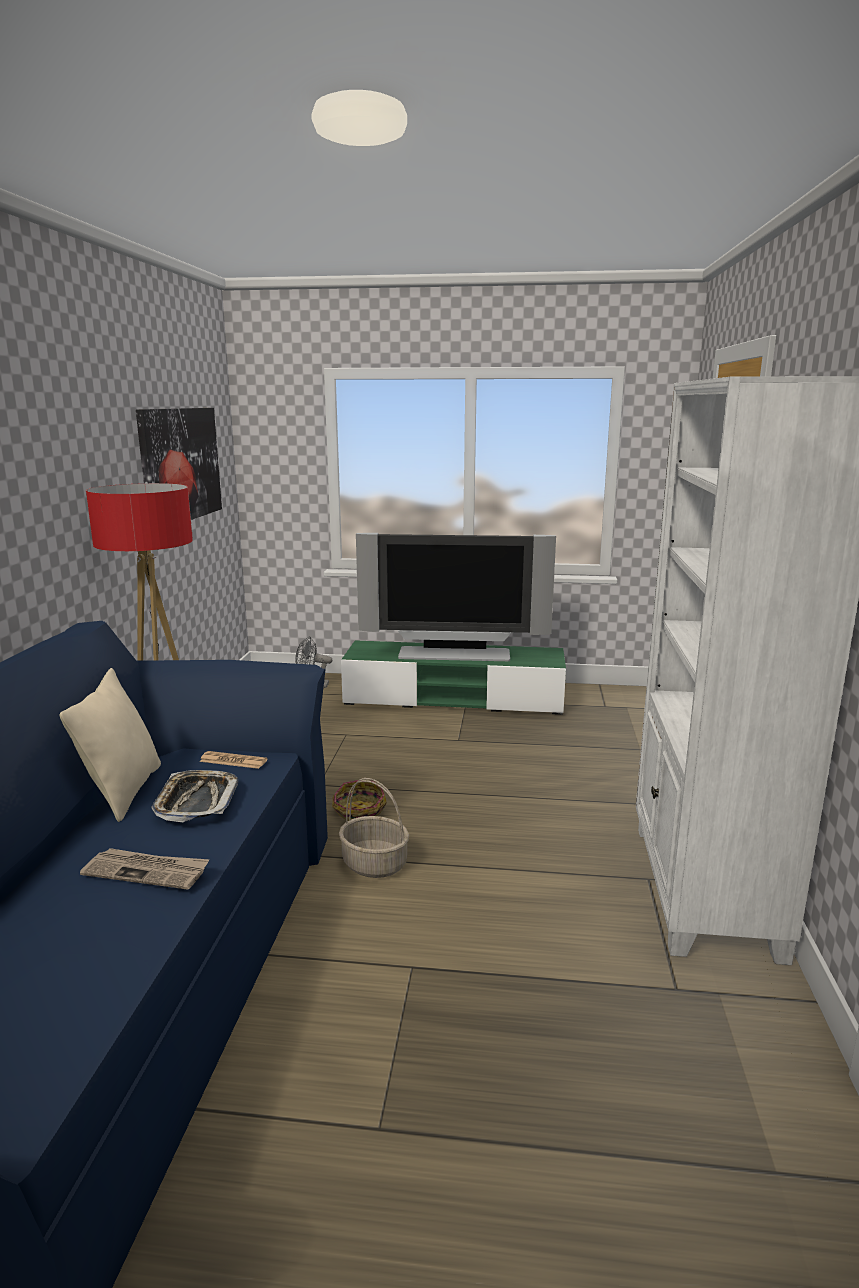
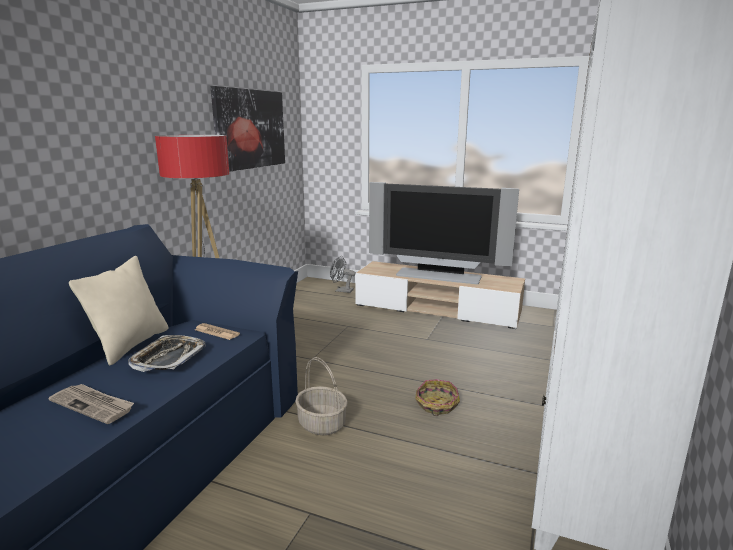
camera: 15 degrees right, 0 degrees up
basket [332,780,387,821] -> basket moved to [415,379,460,416]
green tv stand [341,640,566,715] -> beige tv stand [355,261,525,329]

